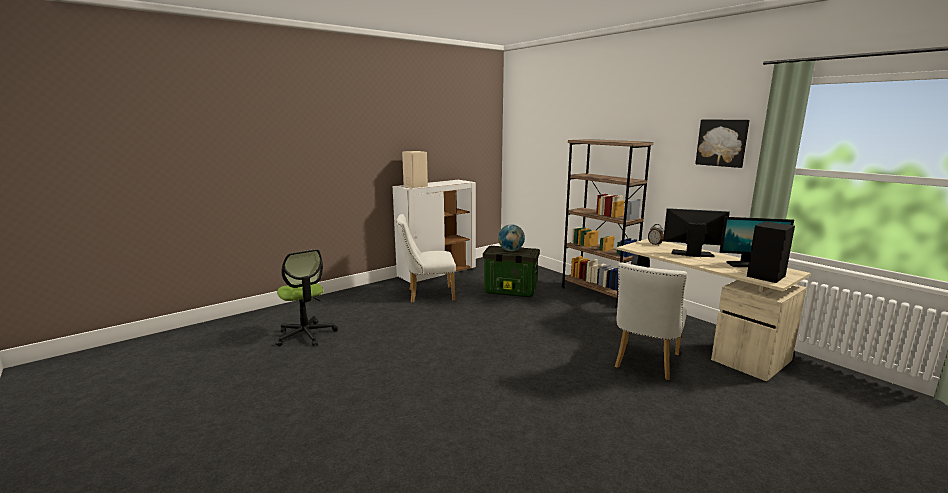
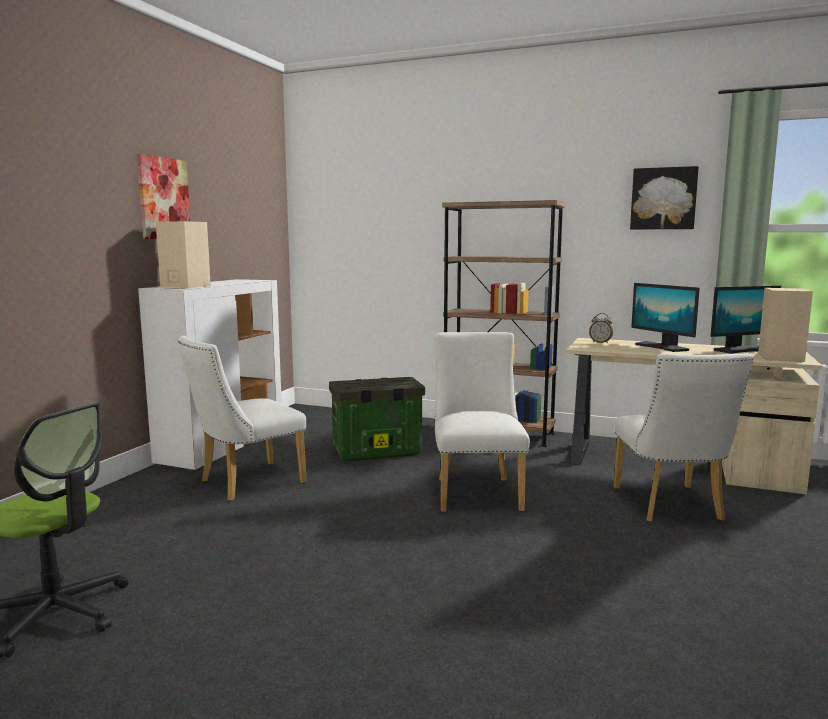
camera: 30 degrees left, 5 degrees down
globe [498,224,525,251] -> none
monitor [663,208,730,257] -> monitor turned 105 degrees counterclockwise [631,283,700,352]
black speaker [747,221,795,283] -> beige speaker [758,288,813,362]
none -> picture [137,154,190,239]
none -> white chair [434,332,530,512]

